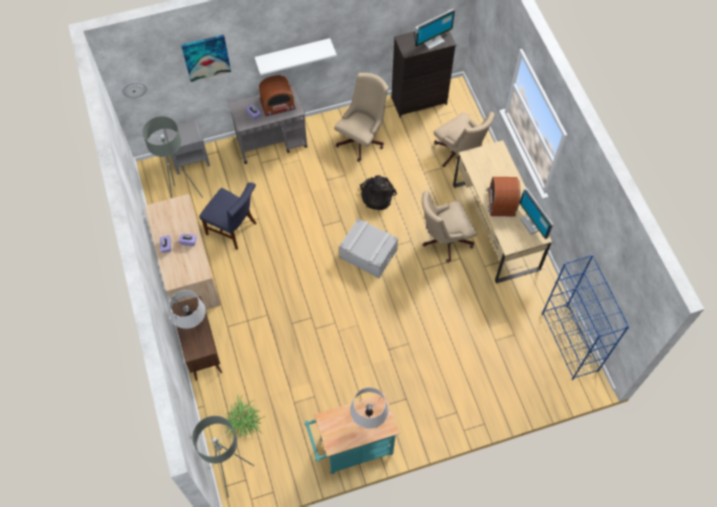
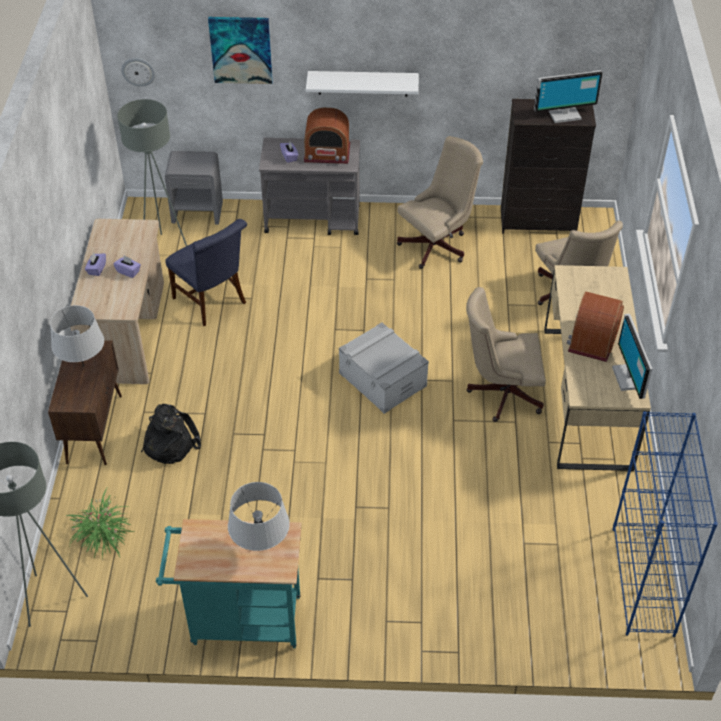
camera: 20 degrees right, 15 degrees down
black backpack [360,175,397,210] -> black backpack moved to [141,404,201,464]

